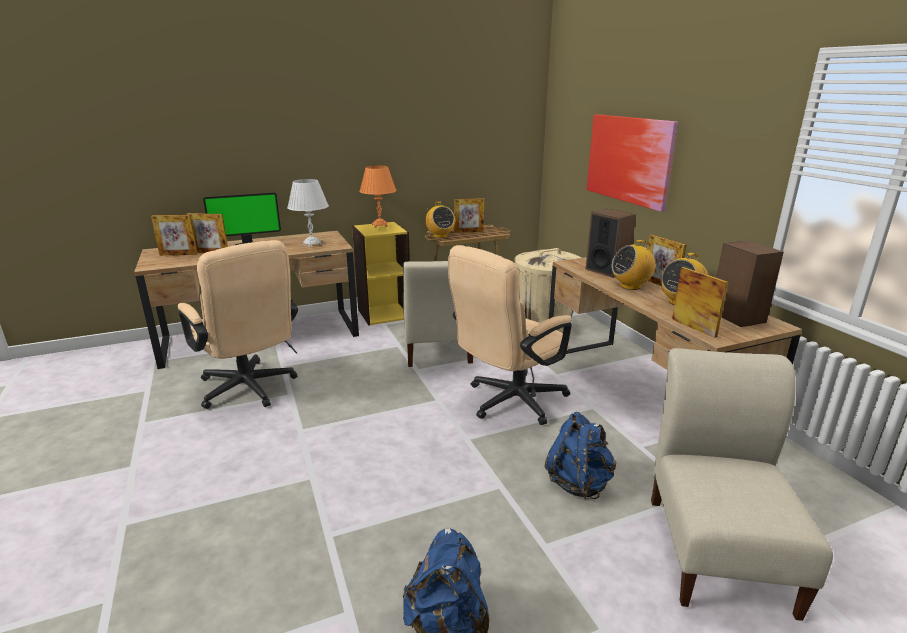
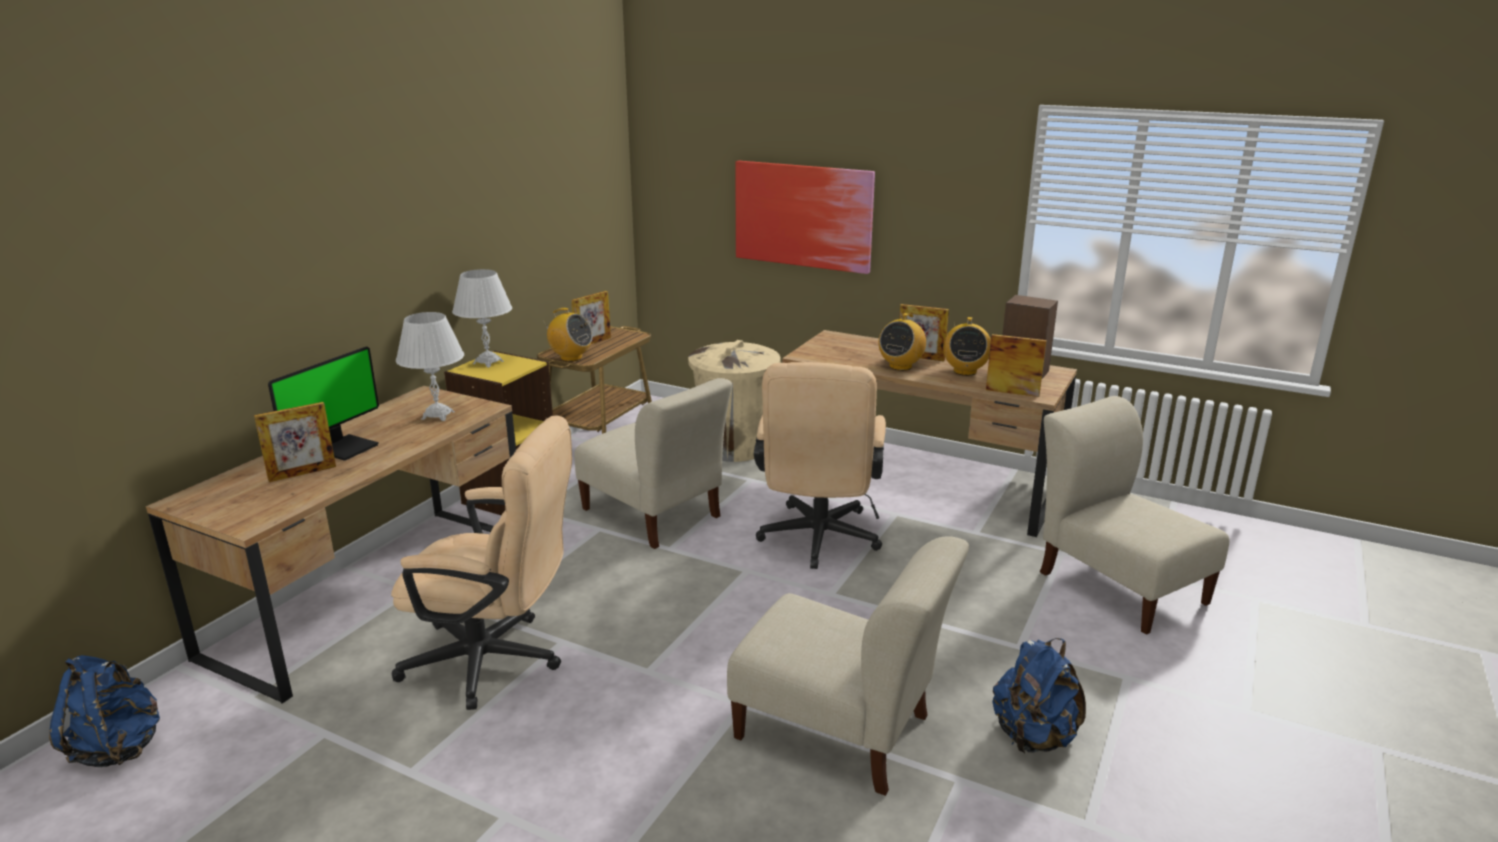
camera: 40 degrees left, 0 degrees up
picture frame [151,215,197,256] -> none
orange table lamp [359,166,397,228] -> white table lamp [452,269,513,368]
blue backpack [545,412,616,499] -> blue backpack moved to [49,655,160,767]
speaker [585,209,636,278] -> none
none -> beige chair [727,536,969,796]

